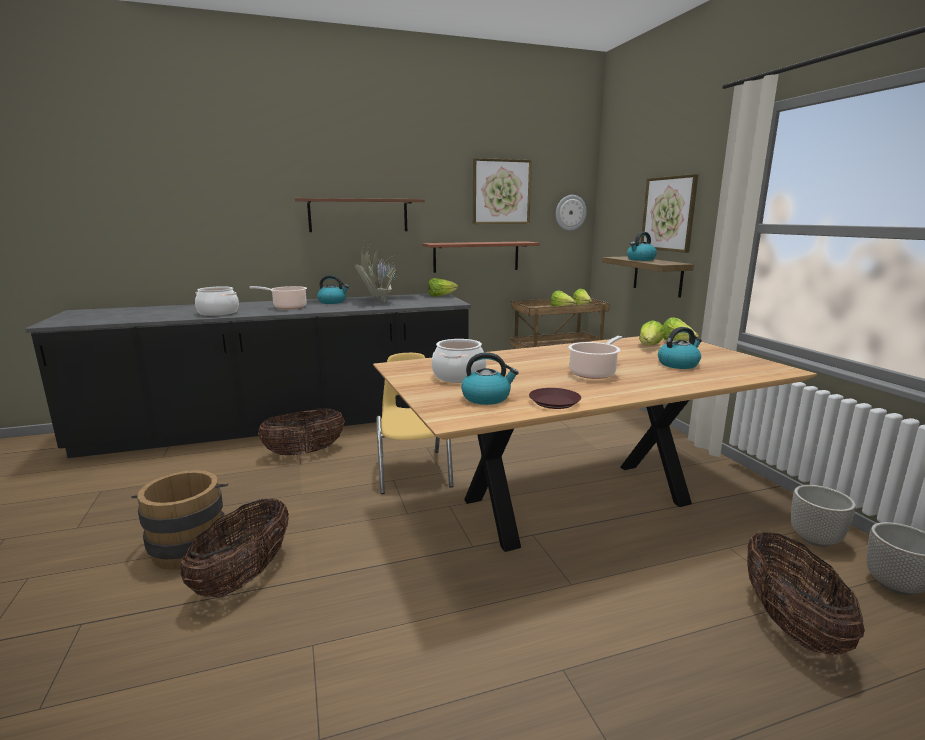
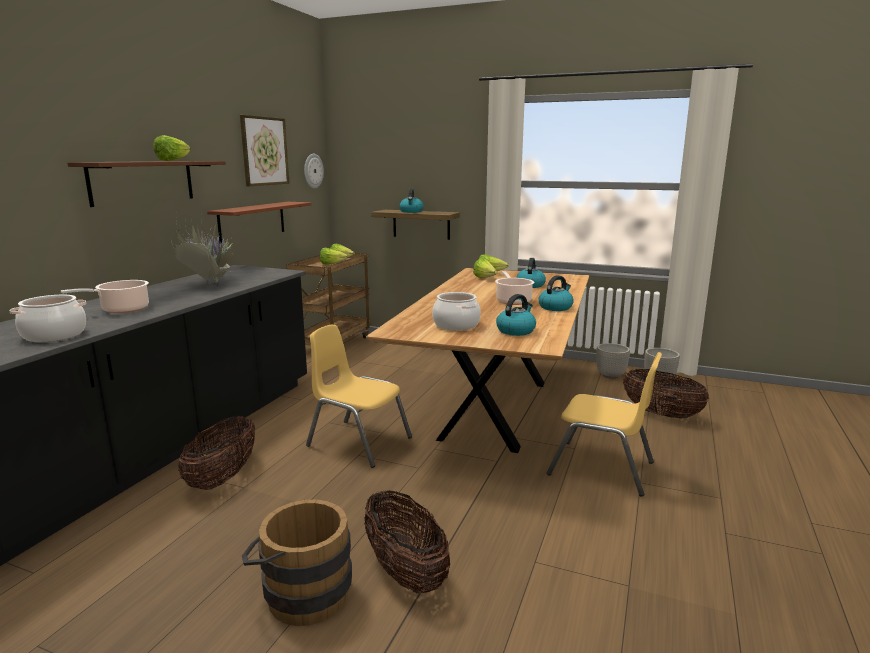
camera: 50 degrees left, 0 degrees up
kettle [317,275,349,304] -> kettle moved to [539,275,574,311]
lettuce [428,278,458,297] -> lettuce moved to [153,135,190,161]
brown plate [529,388,581,409] -> none
picture [641,174,698,253] -> none
none -> yellow chair [547,352,662,496]

